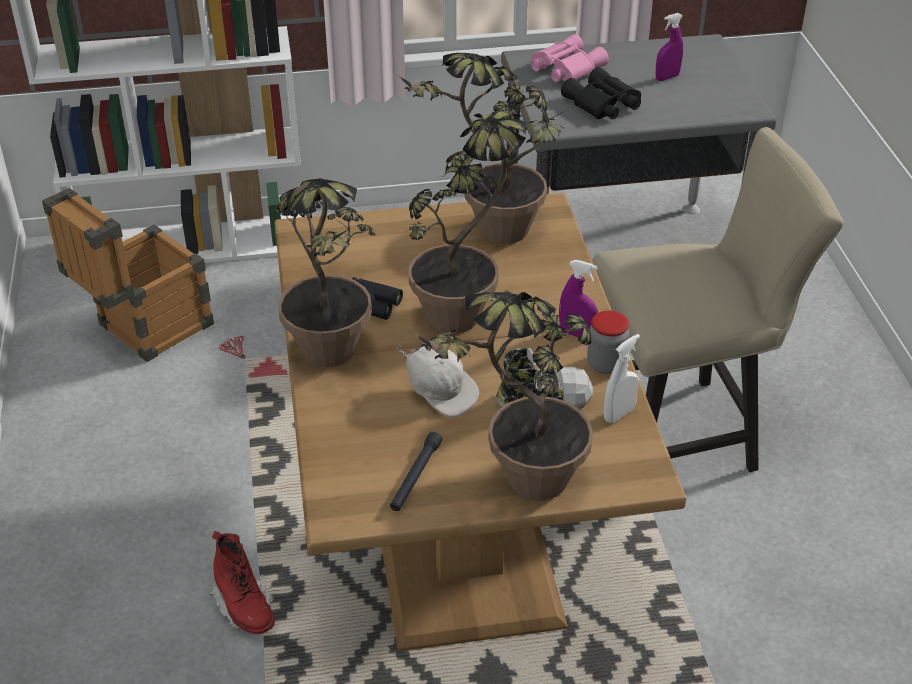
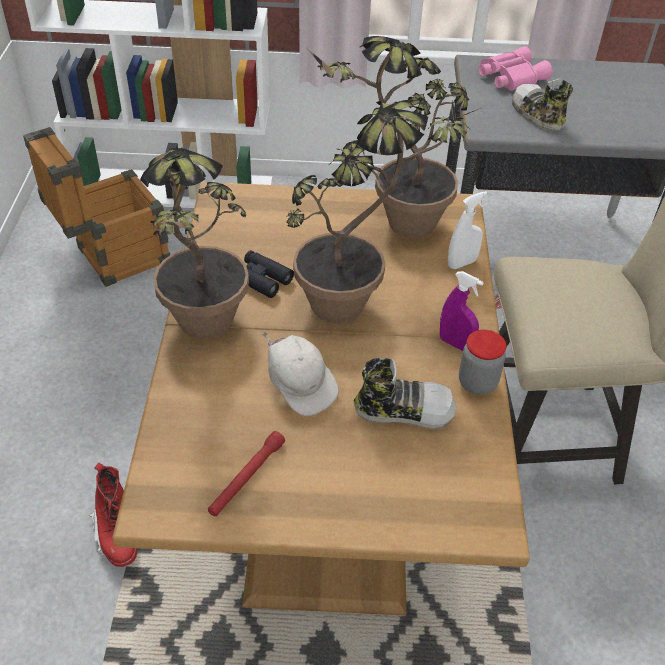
camera: 10 degrees right, 5 degrees up
black flashlight [390,432,442,511] -> red flashlight [208,431,285,516]
potted plant [408,290,593,501] -> none
black binoculars [561,67,641,120] -> shoe [512,79,573,131]
white spray bottle [604,334,640,423] -> white spray bottle moved to [448,191,487,269]
purple spray bottle [656,13,683,81] -> none

